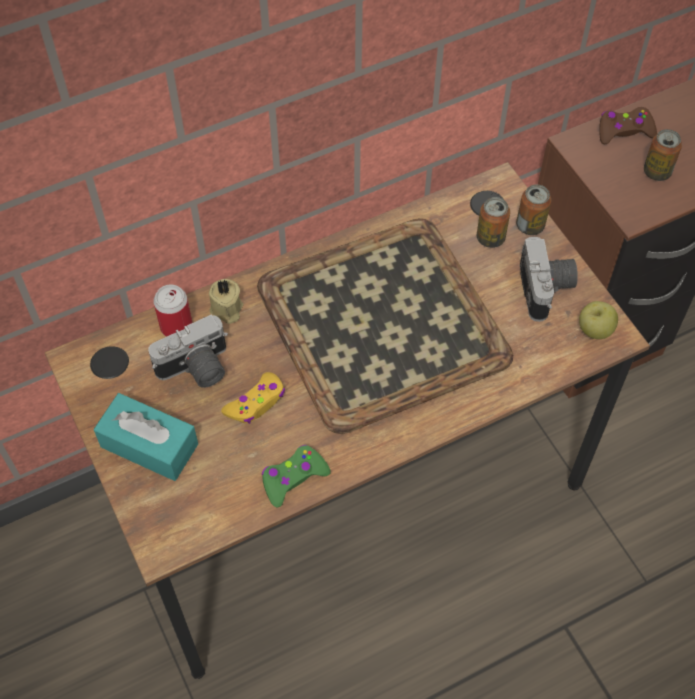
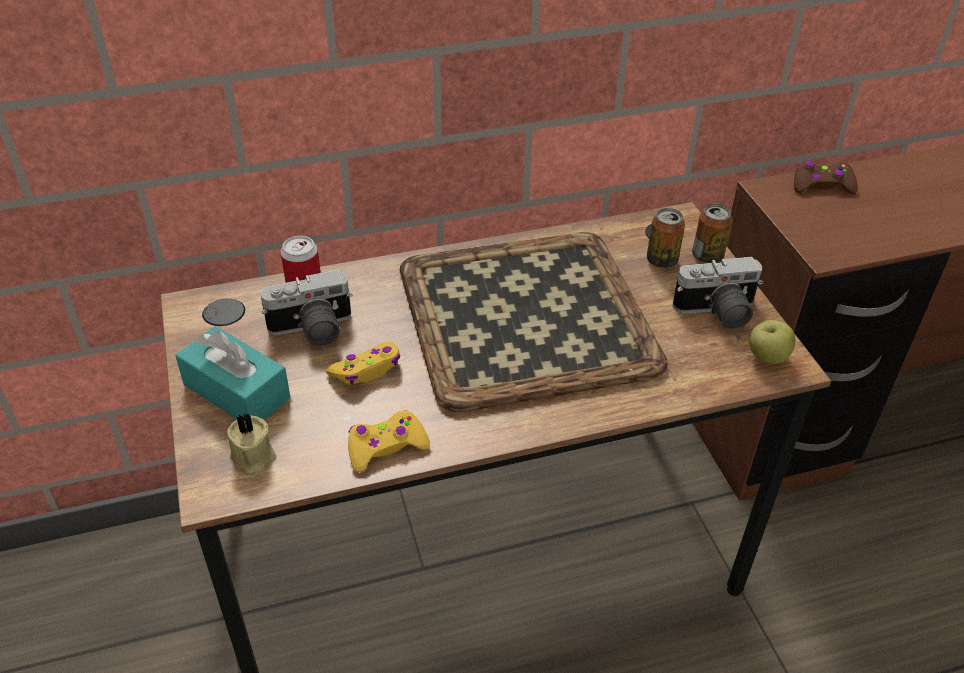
camera: 10 degrees right, 15 degrees down
beige candle [209,279,243,324] -> beige candle moved to [227,413,275,475]
green game controller [262,445,331,508] -> yellow game controller [348,410,430,472]
camera [520,237,578,322] -> camera turned 75 degrees clockwise [673,257,763,329]
can [644,129,682,181] -> none

